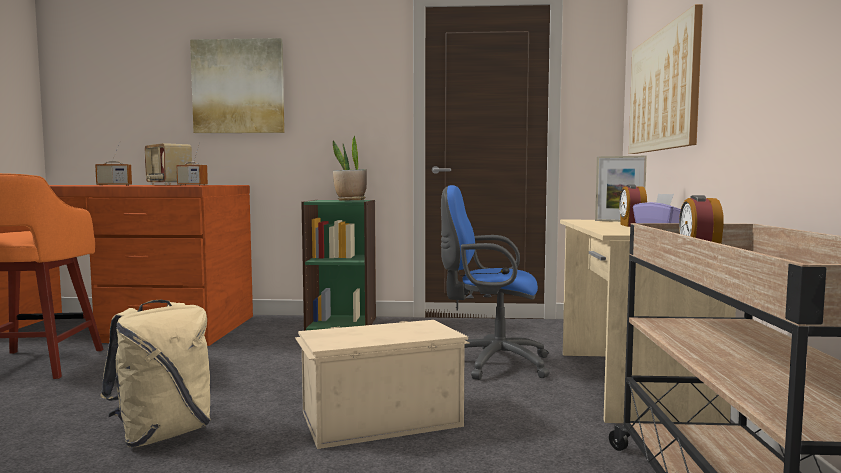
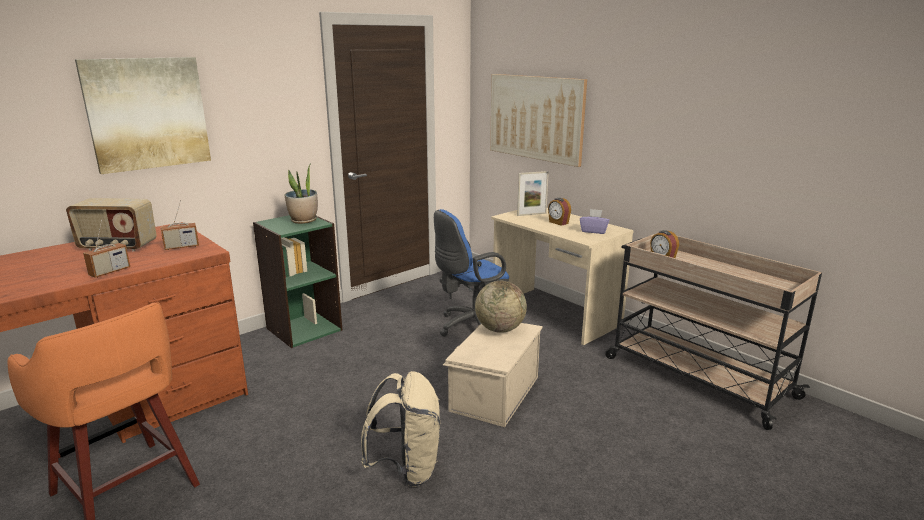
camera: 45 degrees left, 15 degrees up
none -> globe [475,281,527,333]

